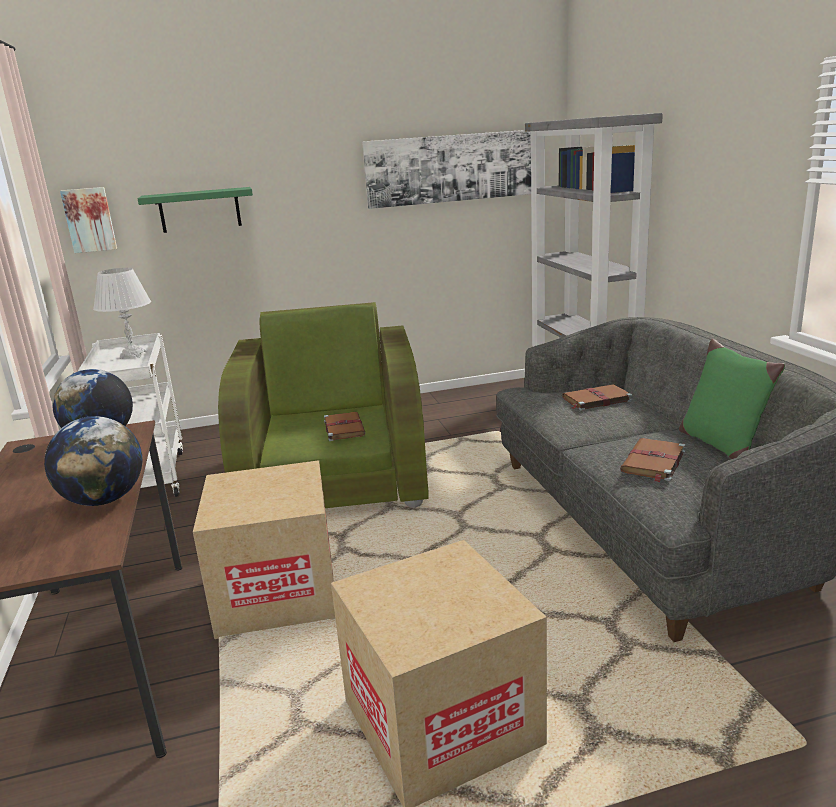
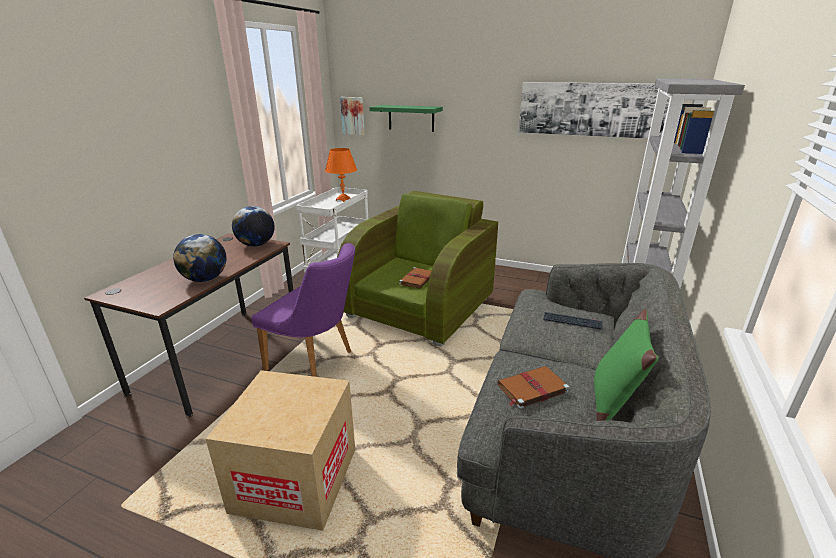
camera: 35 degrees right, 5 degrees up
white table lamp [93,268,151,359] -> orange table lamp [325,148,357,202]
cardboard box [193,460,335,639] -> purple chair [251,243,355,377]
brown book [562,384,632,411] -> keyboard [543,312,602,330]

